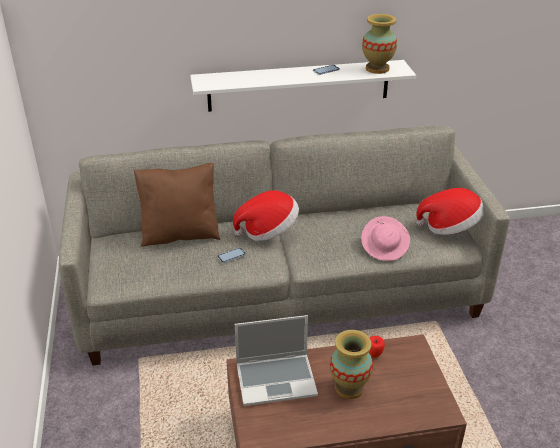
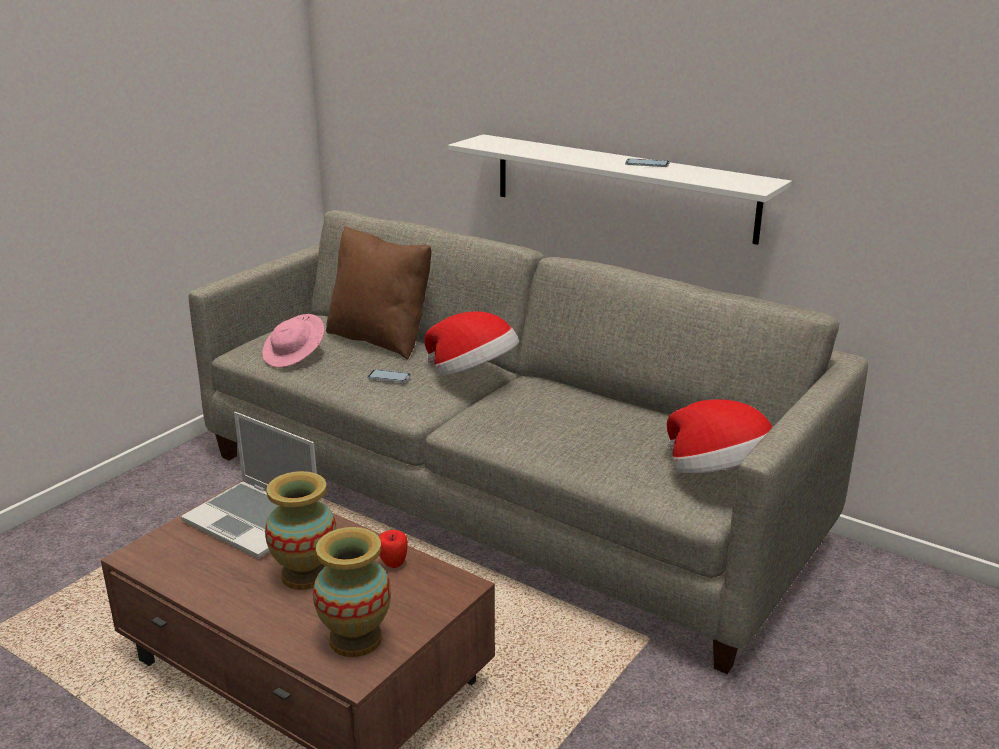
camera: 45 degrees right, 10 degrees down
pink hat [361,216,410,261] -> pink hat moved to [262,314,324,368]
vase [362,14,397,74] -> vase moved to [313,527,391,657]

